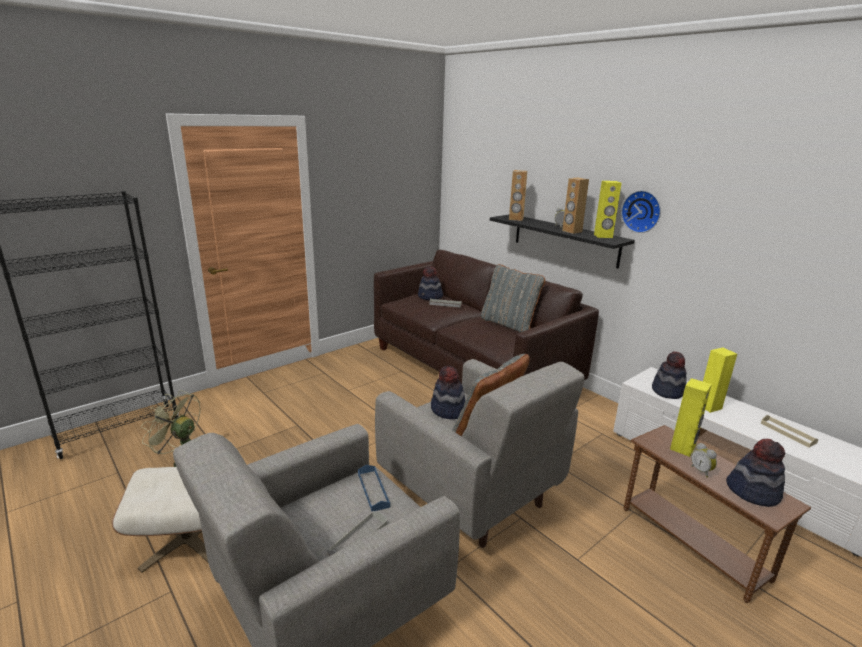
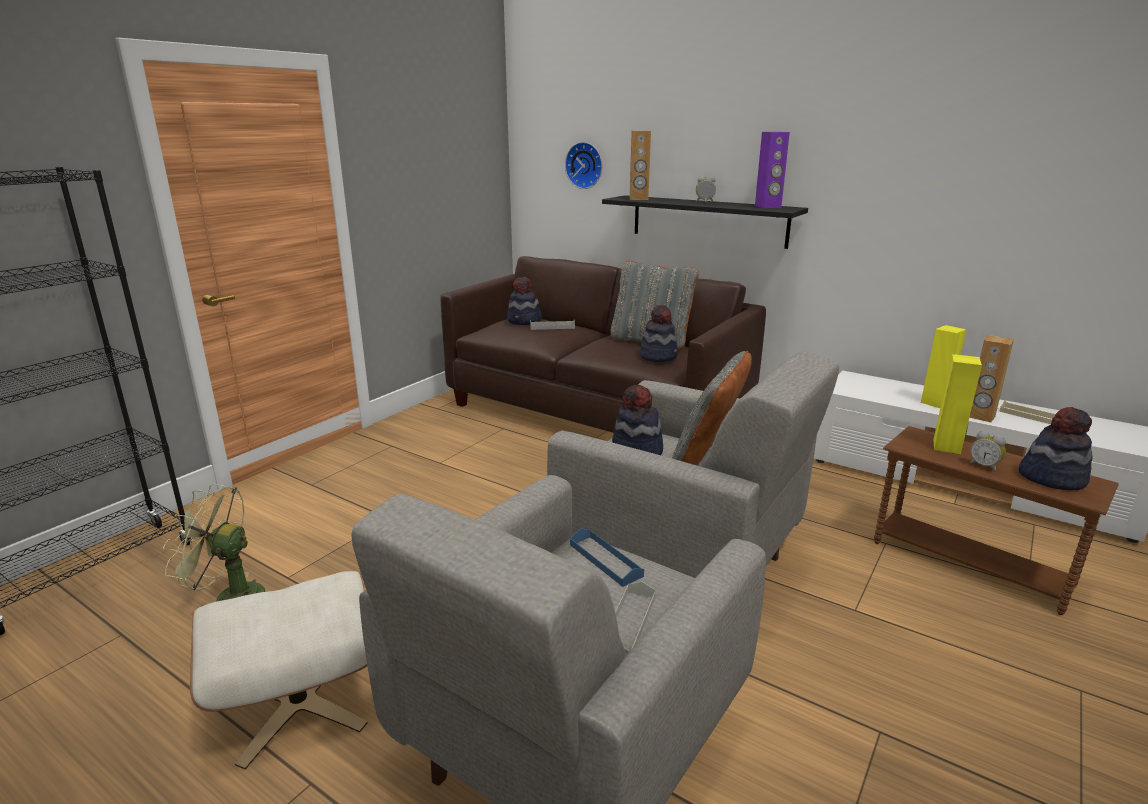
camera: 15 degrees left, 0 degrees up
brown speaker [562,178,589,234] -> brown speaker moved to [969,335,1014,423]
yellow speaker [594,181,622,238] -> purple speaker [755,132,790,208]
wall clock [621,190,661,233] -> wall clock moved to [565,142,602,189]
hat [652,351,687,399] -> hat moved to [640,305,678,362]

